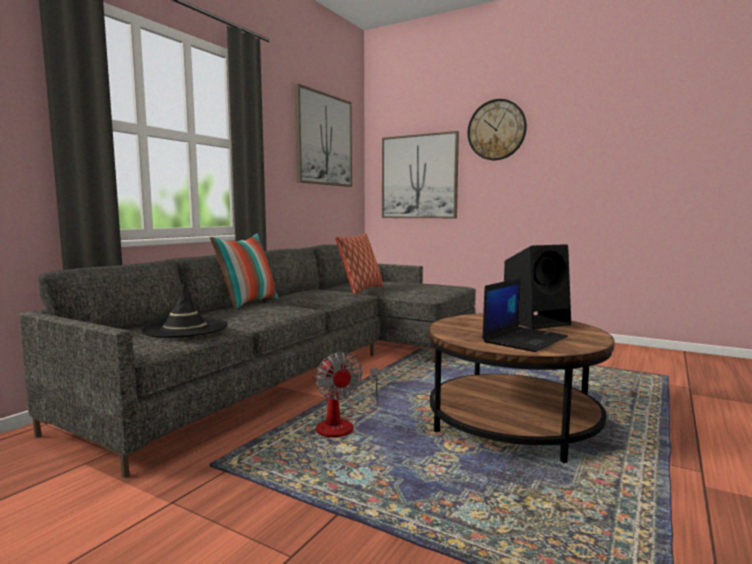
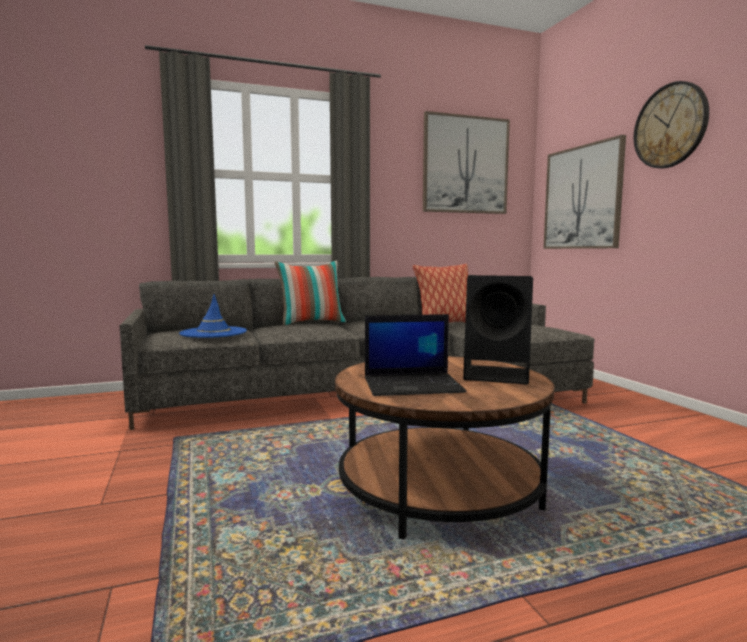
camera: 40 degrees right, 0 degrees up
black hat [141,280,227,338] -> blue hat [179,294,247,338]
fan [315,352,378,437] -> none

